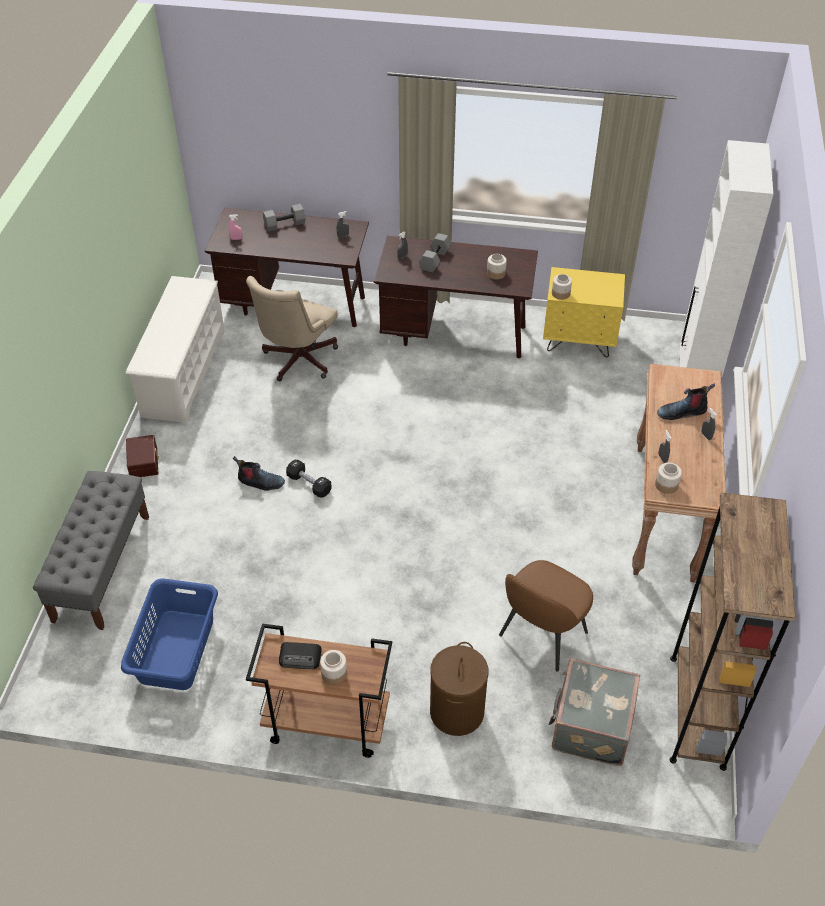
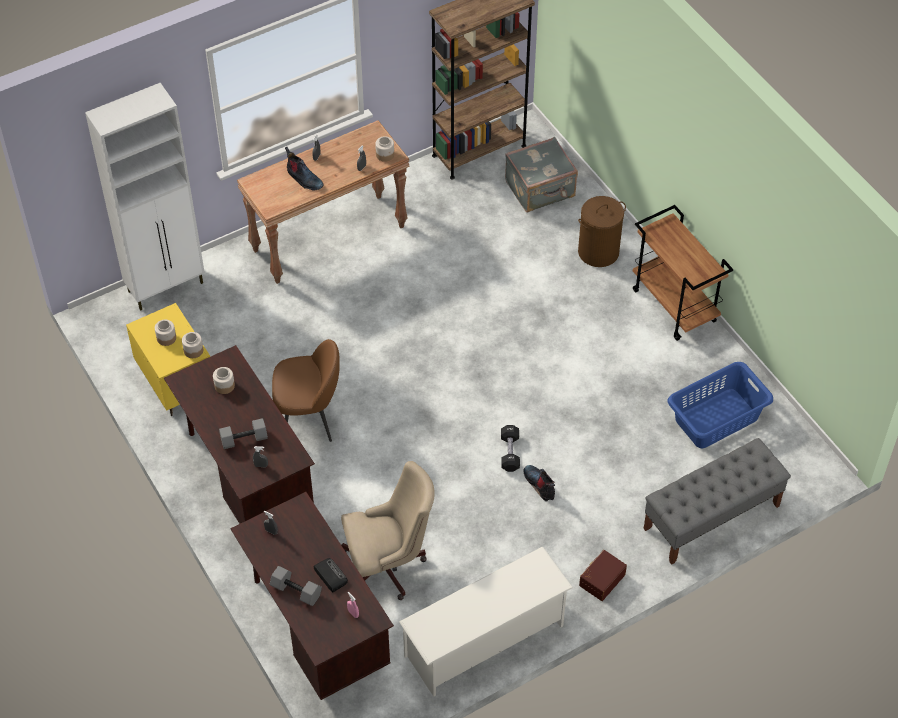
camera: 130 degrees left, 5 degrees up
radio [279,642,322,669] -> radio moved to [314,558,348,592]
jar [320,650,347,685] -> jar moved to [155,320,176,346]
brown chair [499,560,593,672] -> brown chair moved to [272,339,340,442]

